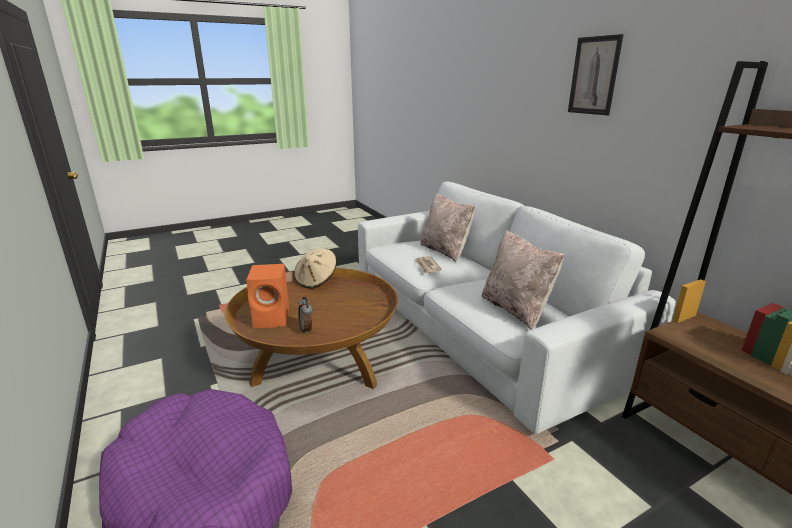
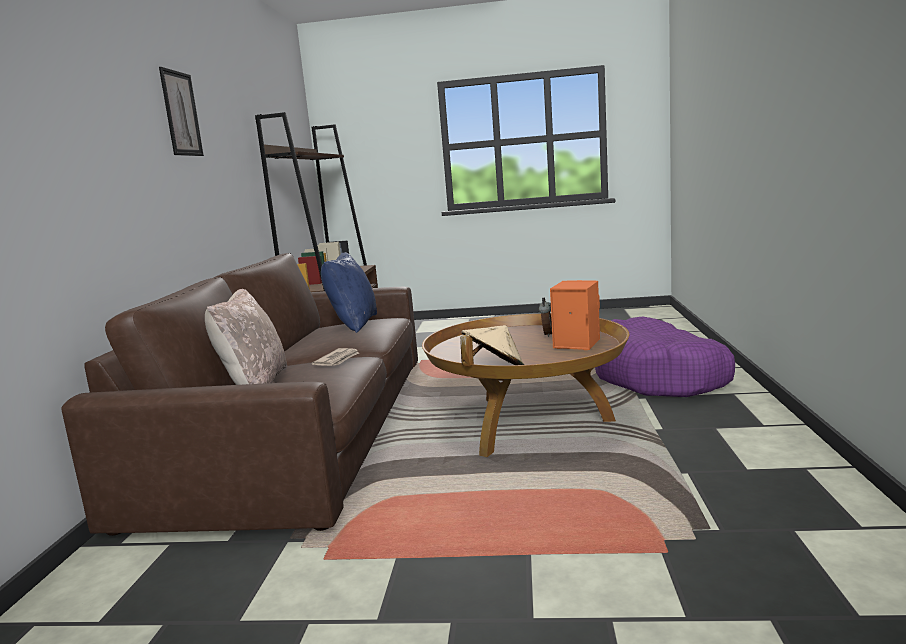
camera: 145 degrees left, 10 degrees down
white sofa [358,181,676,434] -> brown sofa [61,253,418,536]
beige pillow [481,230,564,330] -> blue pillow [321,252,377,333]

